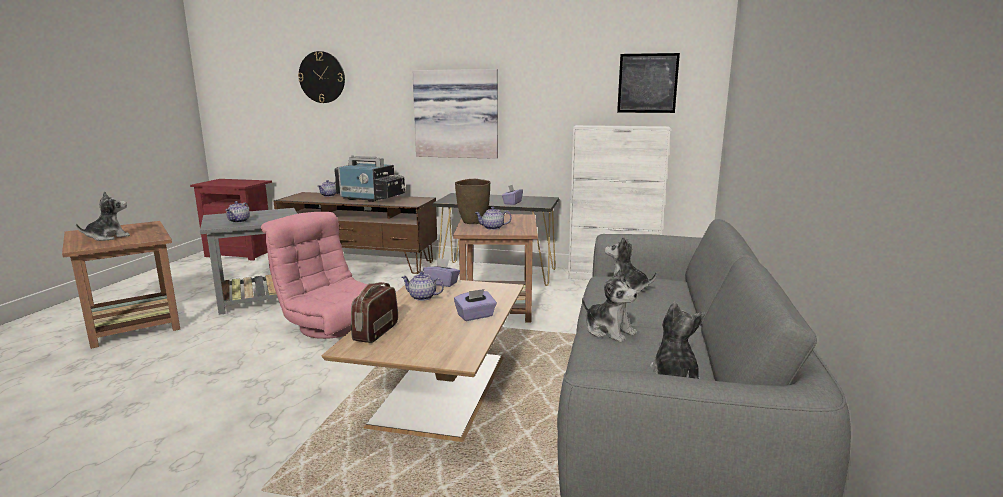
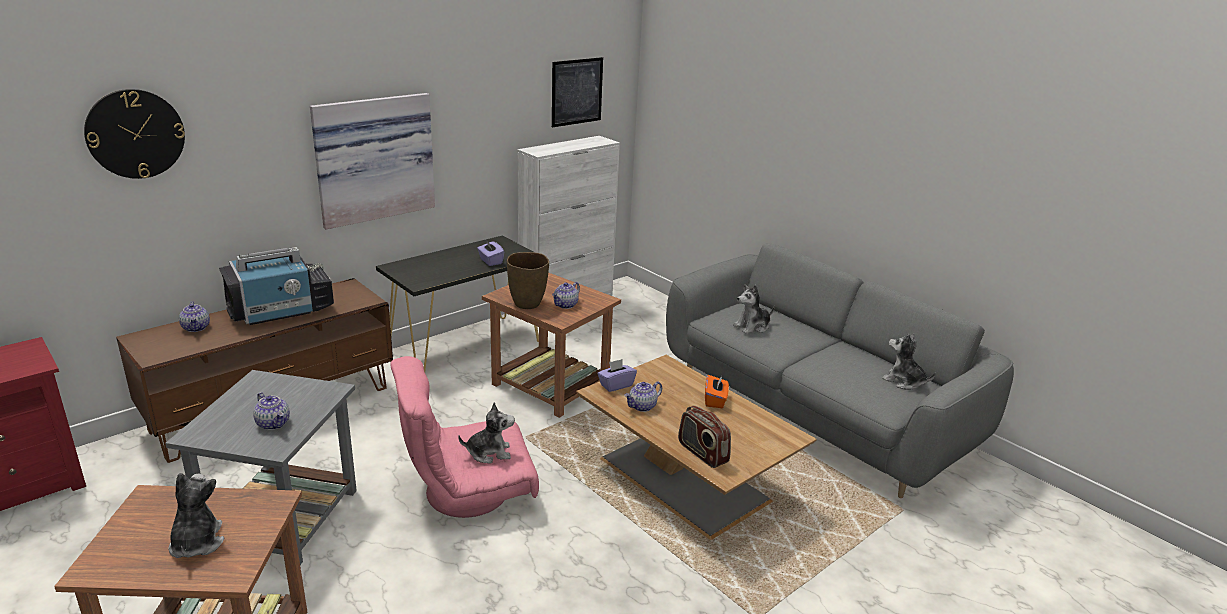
camera: 55 degrees left, 10 degrees up
purple tissue box [454,289,497,321] -> orange tissue box [705,374,729,408]
plush toy [582,269,638,342] -> plush toy moved to [458,402,515,464]

